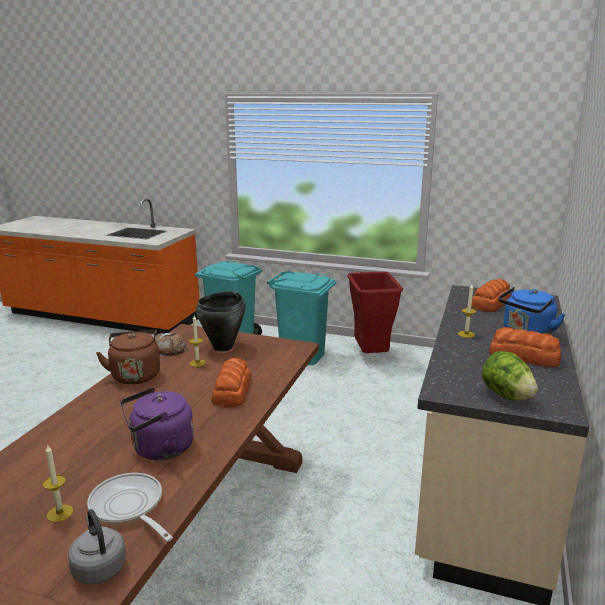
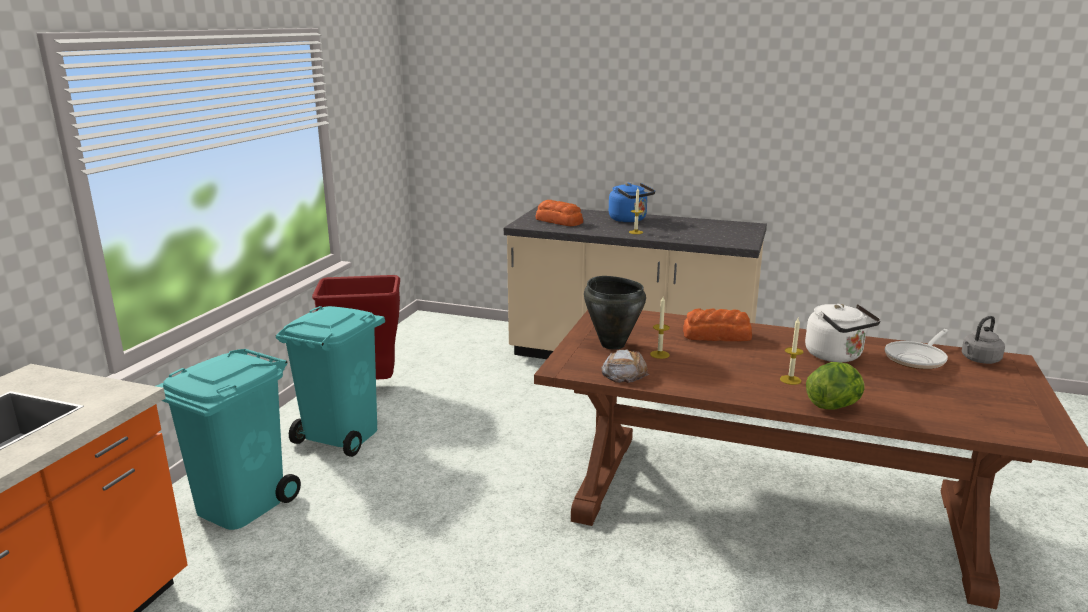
camera: 90 degrees left, 0 degrees up
candle [43,444,73,522] -> candle moved to [780,318,803,385]
brown kettle [96,330,160,384] -> none
purple kettle [120,387,194,460] -> white kettle [805,304,881,362]
lettuce [482,351,538,400] -> lettuce moved to [806,362,865,410]
bread [489,327,561,367] -> none

